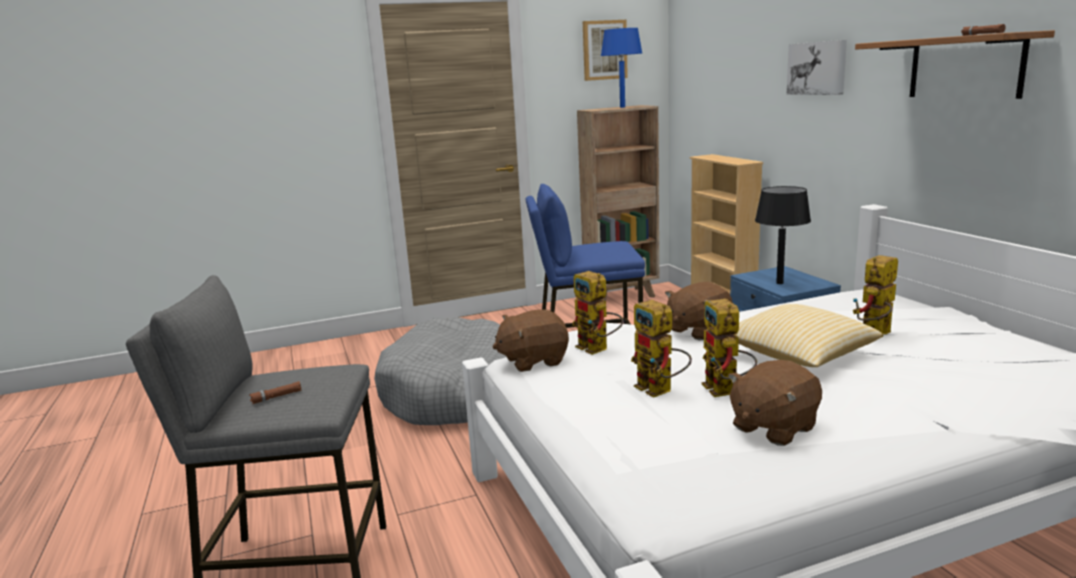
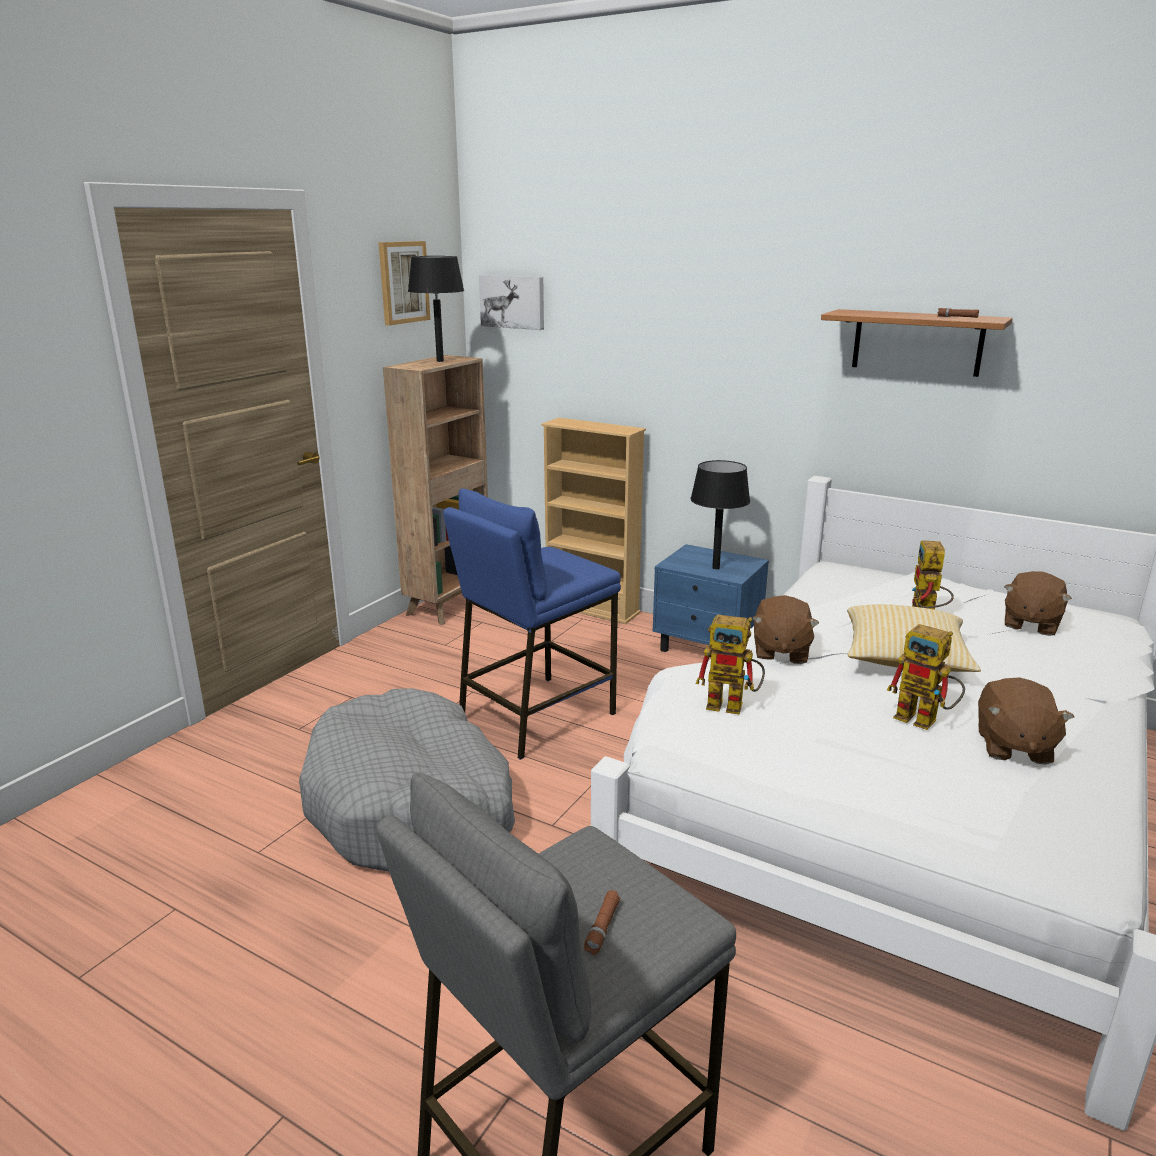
camera: 40 degrees left, 5 degrees up
brown plush toy [493,309,569,372] -> brown plush toy moved to [1004,571,1072,636]
blue table lamp [601,28,642,108] -> black table lamp [408,256,464,362]
toy robot [631,300,692,398] -> none
picture [787,40,847,95] -> picture moved to [479,275,544,330]

